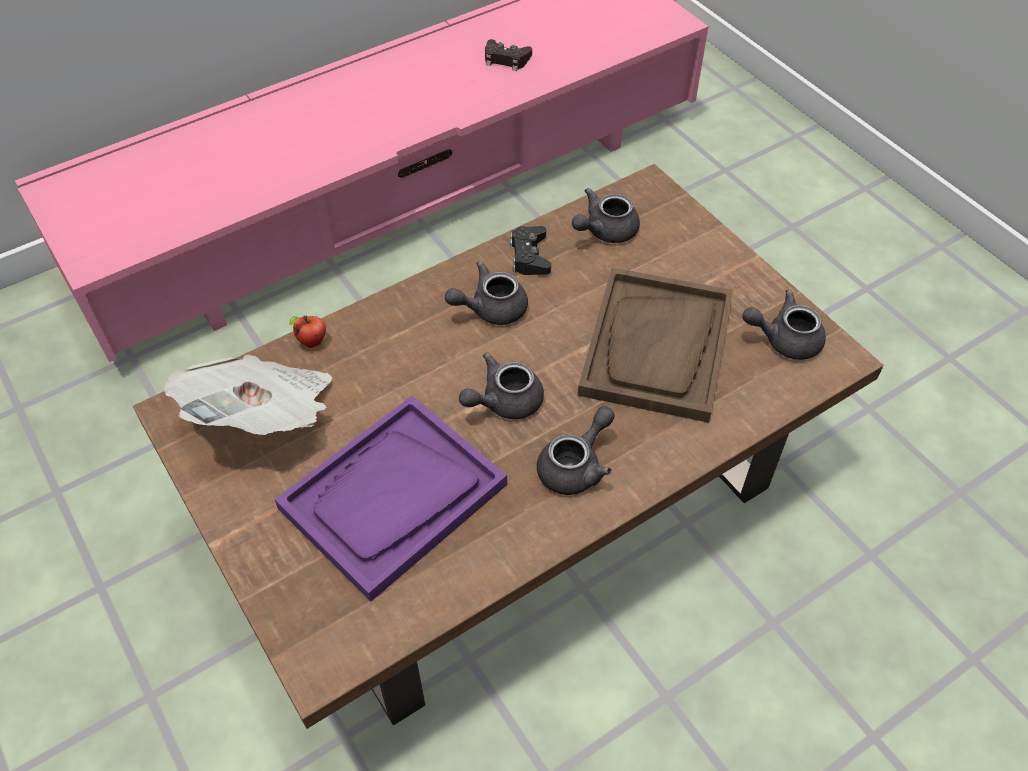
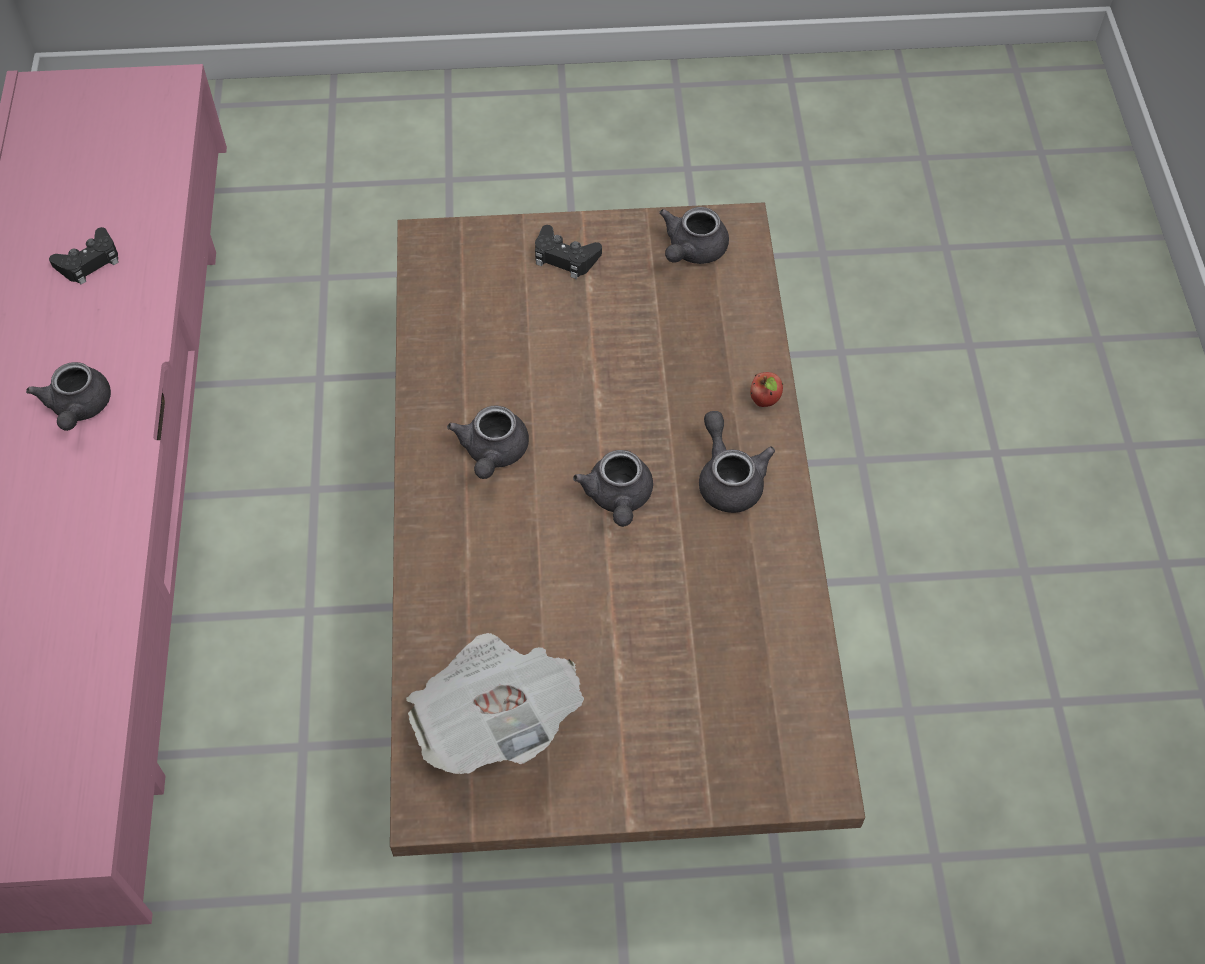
camera: 60 degrees left, 5 degrees up
purple tray [275,396,507,601] -> none
apple [289,315,326,348] -> apple moved to [750,372,783,407]
black game controller [510,226,551,275] -> black game controller moved to [535,225,602,279]
grey teapot [572,188,640,243] -> grey teapot moved to [26,362,111,431]
brown tray [578,268,733,423] -> none

